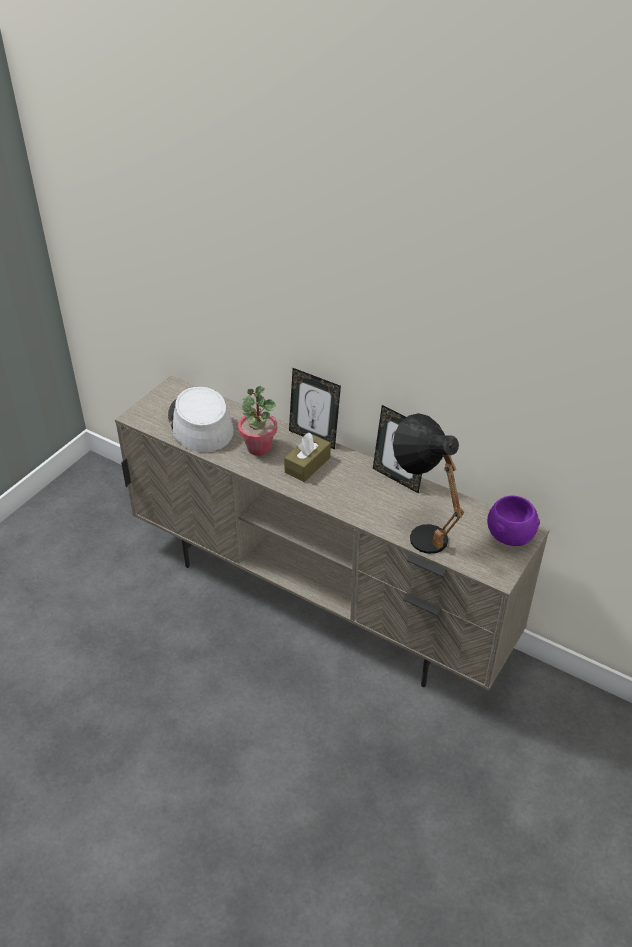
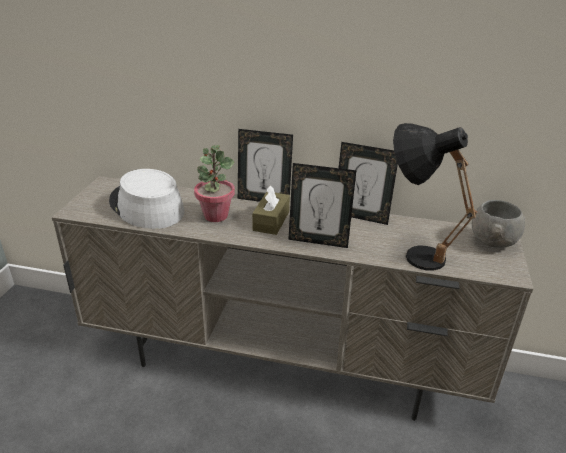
camera: 20 degrees left, 10 degrees down
purple bowl [487,496,540,546] -> grey bowl [472,200,525,248]
none -> picture frame [288,163,356,248]

